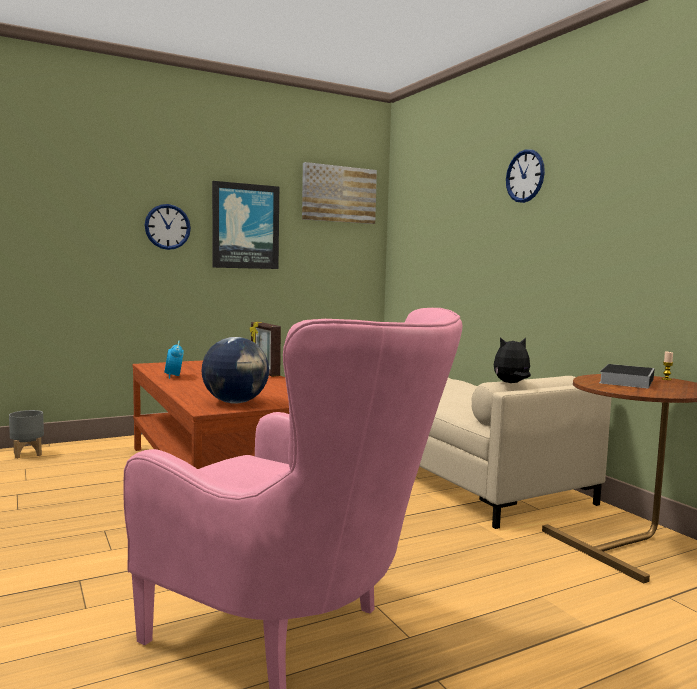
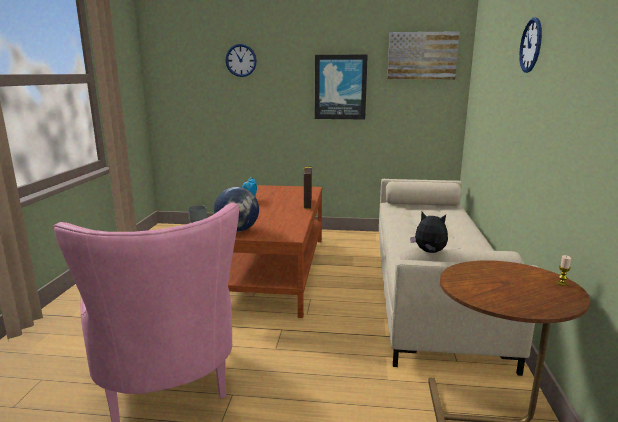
camera: 35 degrees right, 10 degrees up
wall clock [145,204,191,250] -> wall clock moved to [225,44,257,77]
book [599,364,654,389] -> none

